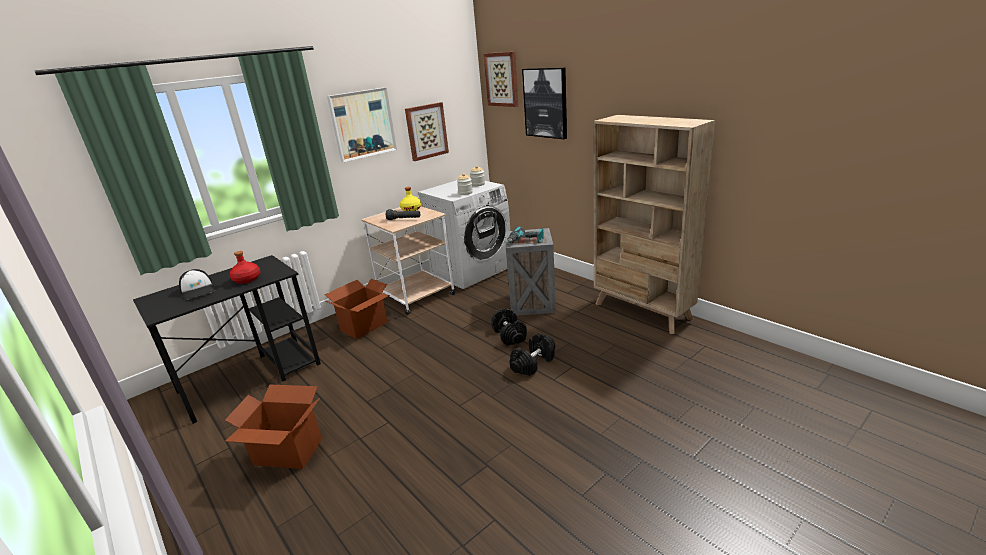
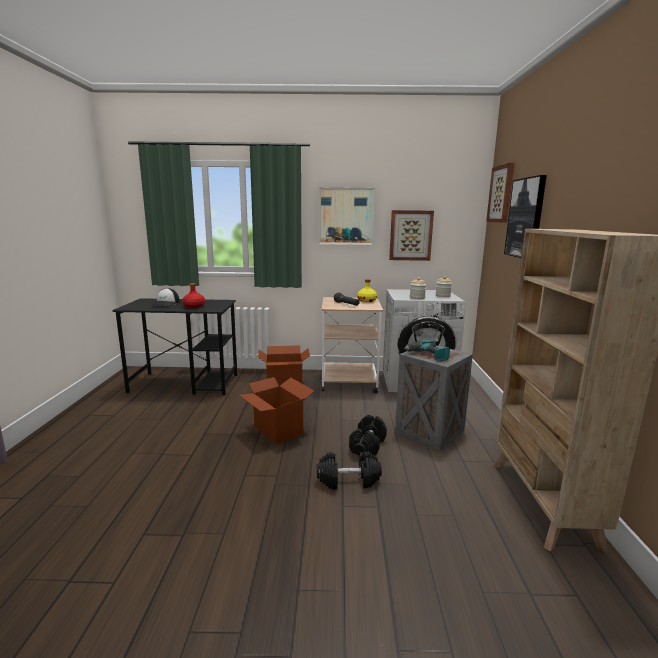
camera: 40 degrees right, 10 degrees down
cardboard box [225,385,322,469] -> cardboard box moved to [239,377,314,444]

